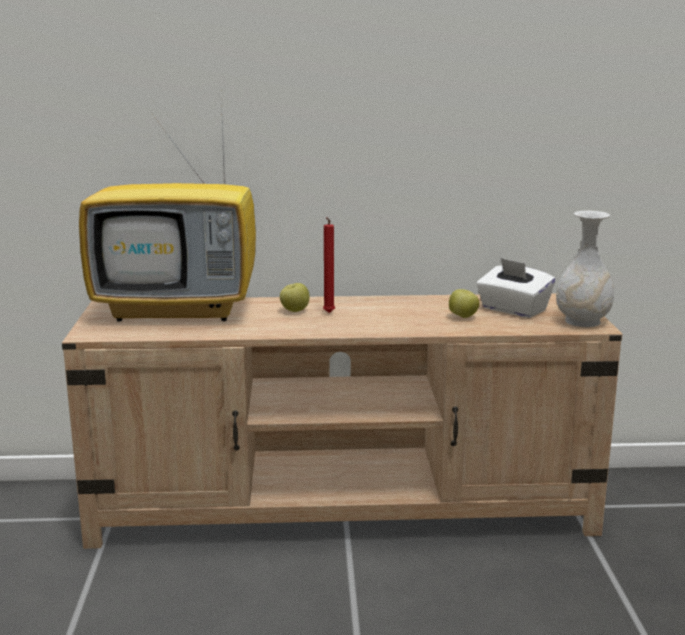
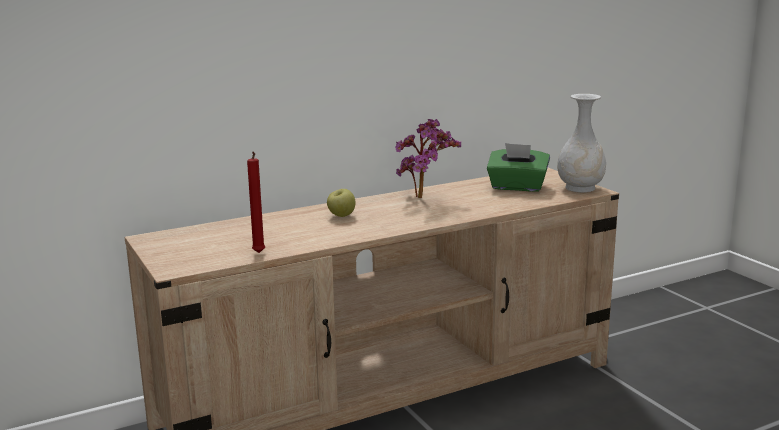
camera: 25 degrees left, 0 degrees up
television [79,98,256,322] -> none
red candle [323,217,335,313] -> red candle moved to [247,151,265,253]
apple [449,289,479,318] -> none
white tissue box [477,258,555,318] -> green tissue box [487,143,550,192]
none -> potted plant [395,119,461,198]

